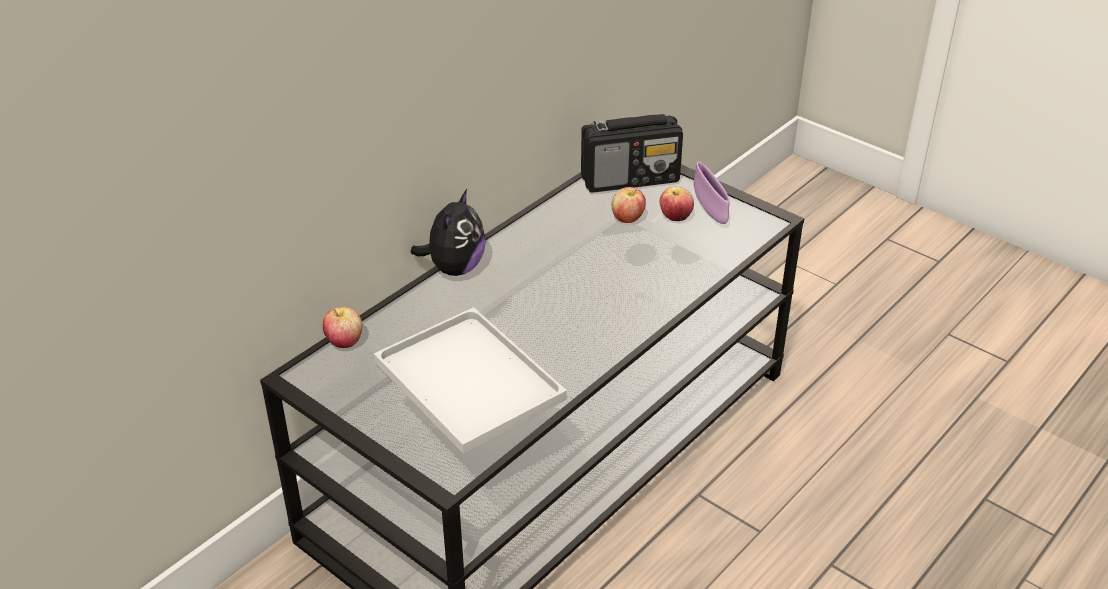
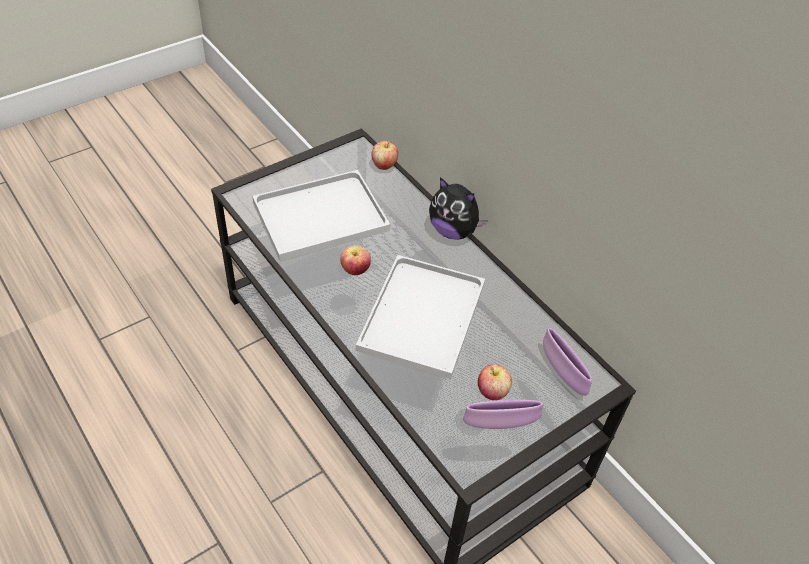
camera: 100 degrees right, 10 degrees up
radio [581,114,683,193] -> purple bowl [543,328,592,396]
apple [612,187,646,223] -> apple moved to [340,245,371,275]
none -> white tray [356,255,485,379]

